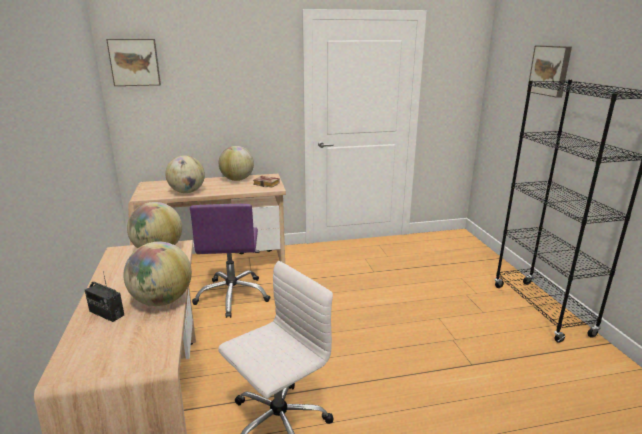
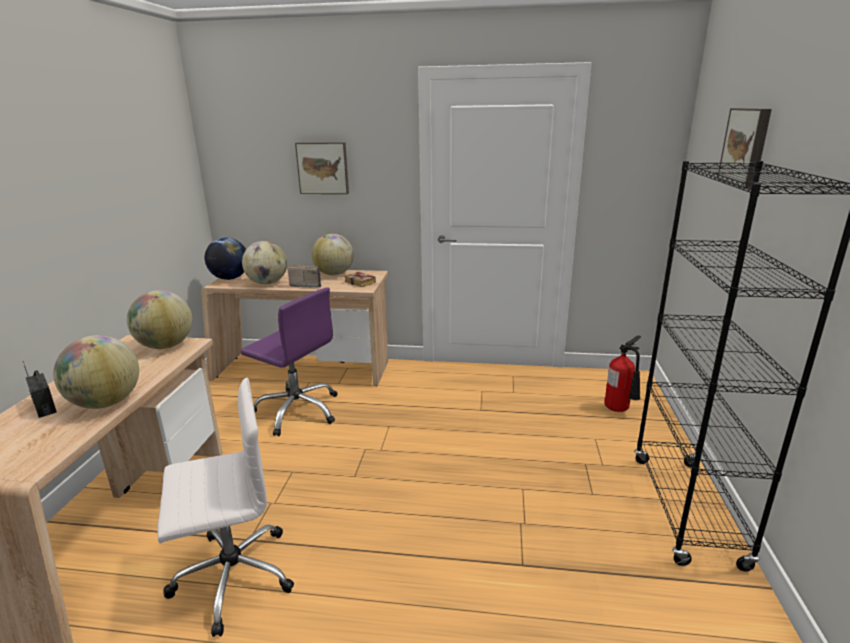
camera: 20 degrees right, 0 degrees up
picture [106,39,161,86] -> picture moved to [295,142,349,194]
purple office chair [190,204,271,318] -> purple office chair turned 75 degrees counterclockwise [241,287,338,436]
none -> globe [205,238,246,280]
none -> radio [288,265,322,288]
none -> fire extinguisher [604,335,641,412]

